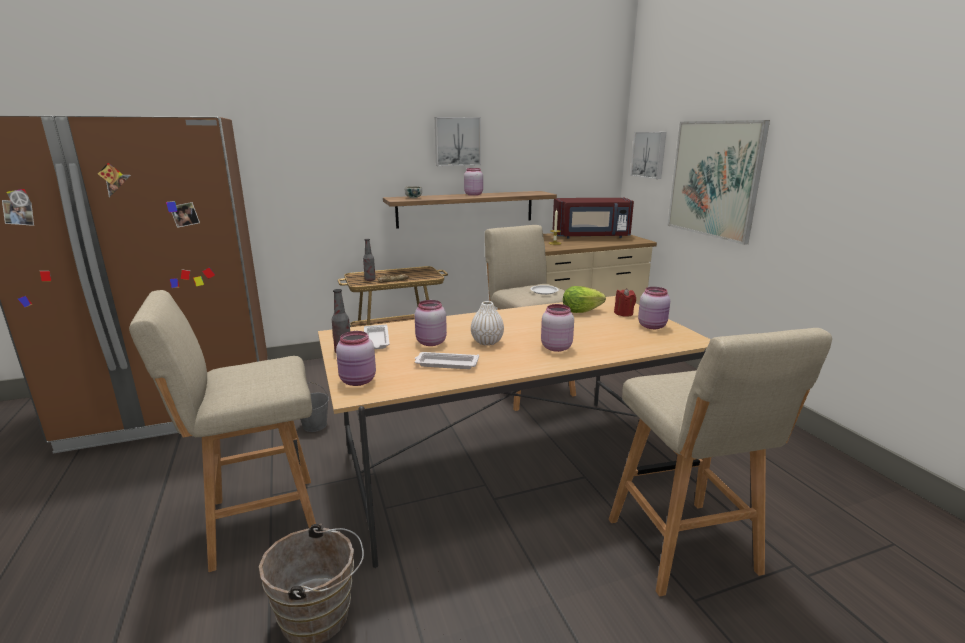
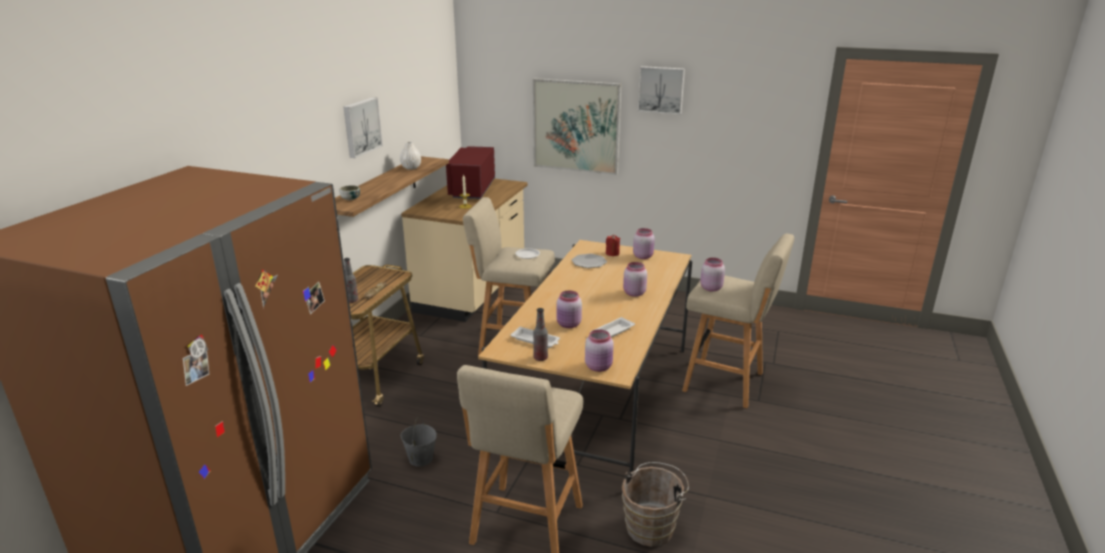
camera: 50 degrees left, 5 degrees up
pink jar [464,168,483,196] -> pink jar moved to [700,258,725,292]
white vase [471,301,504,346] -> white vase moved to [400,142,421,170]
red microwave [553,198,634,239] -> red microwave turned 150 degrees clockwise [446,146,495,199]
lettuce [563,286,606,313] -> plate [572,254,607,268]
picture [630,132,666,179] -> picture moved to [637,66,685,115]

